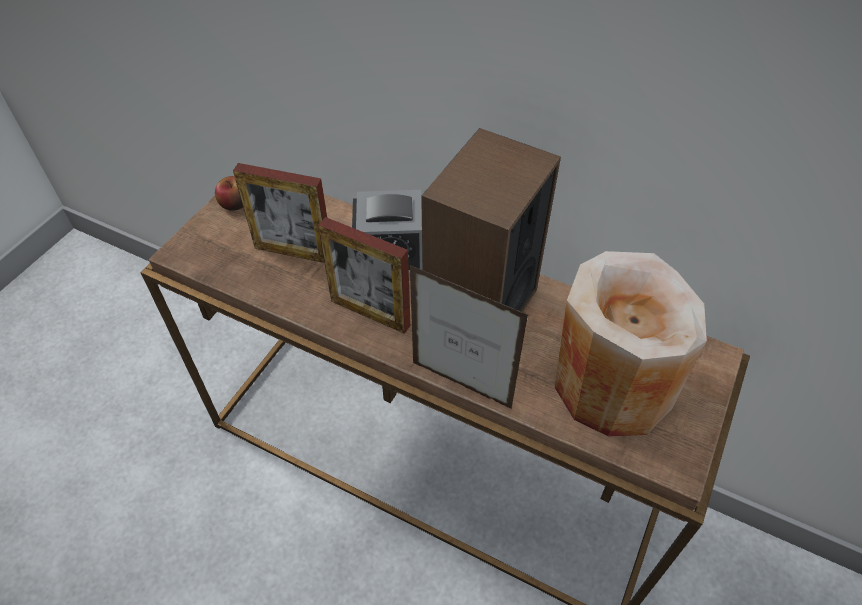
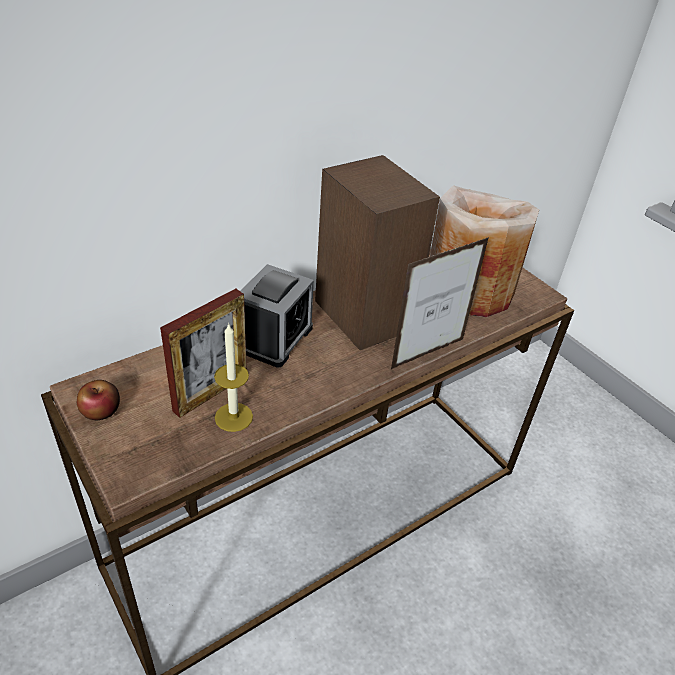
camera: 65 degrees left, 10 degrees down
picture frame [318,217,411,334] -> none
none -> candle [214,323,253,432]

